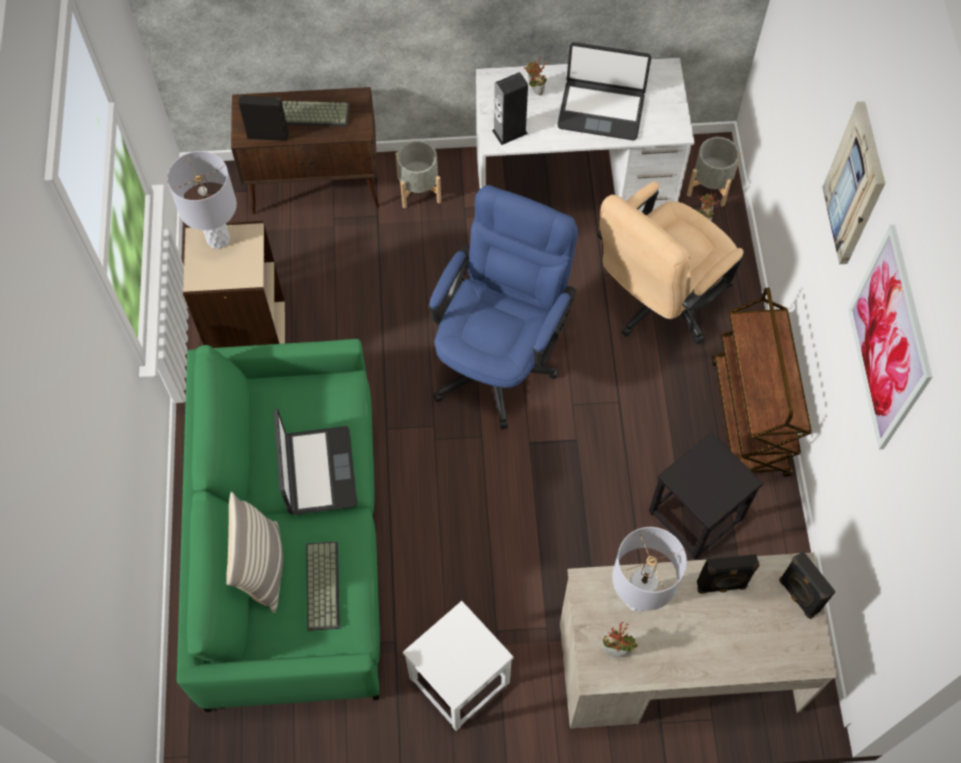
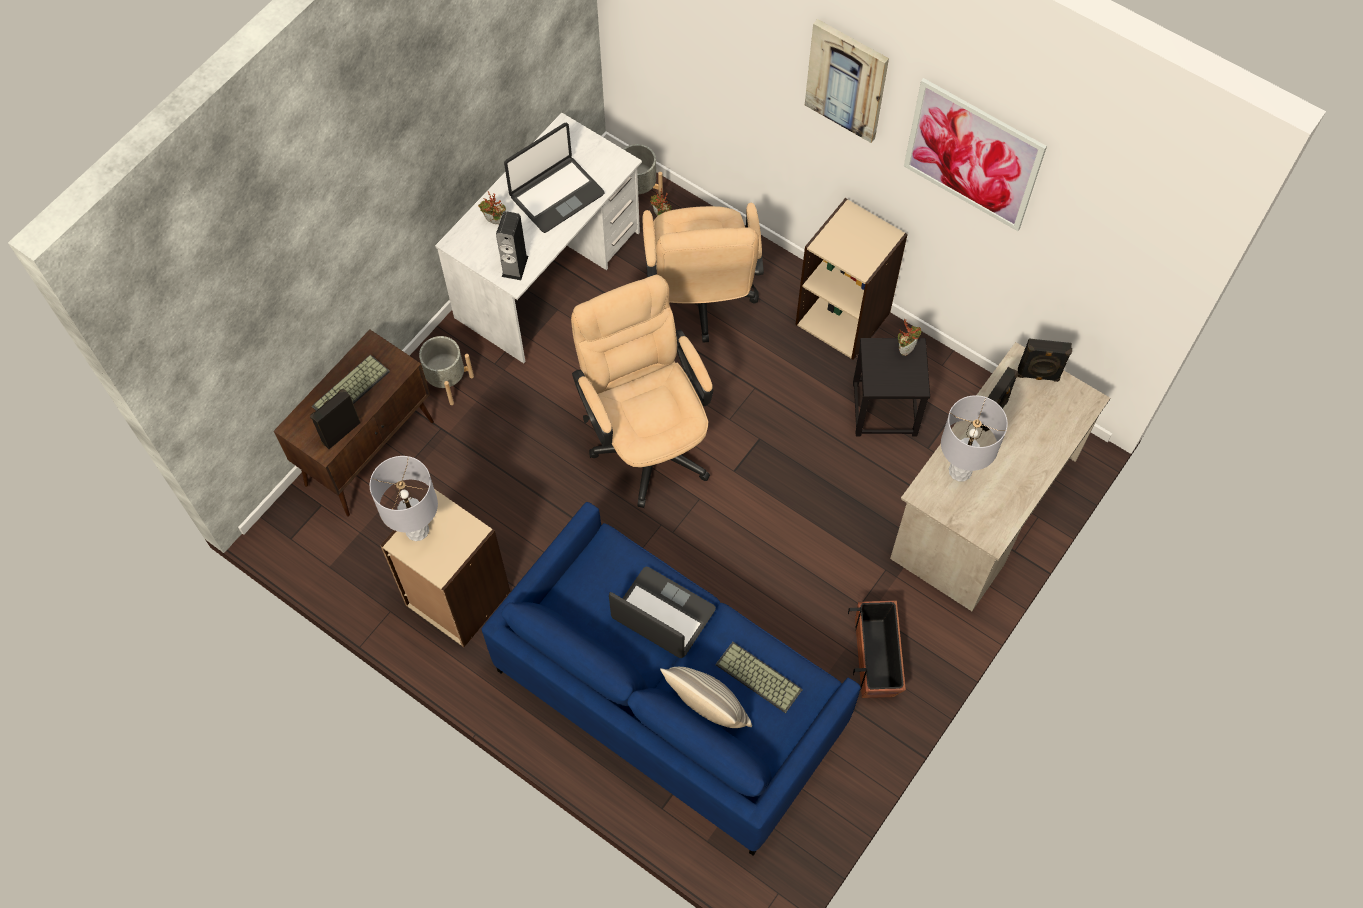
camera: 50 degrees left, 0 degrees up
green sofa [176,339,380,712] -> blue sofa [482,502,861,856]
white stool [403,601,514,731] -> planter [848,601,906,698]
blue office chair [429,185,578,429] -> beige office chair [571,275,713,508]
potted plant [603,622,638,658] -> potted plant moved to [898,319,922,356]
brown cart [711,288,812,477] -> beige bookcase [795,198,908,360]

